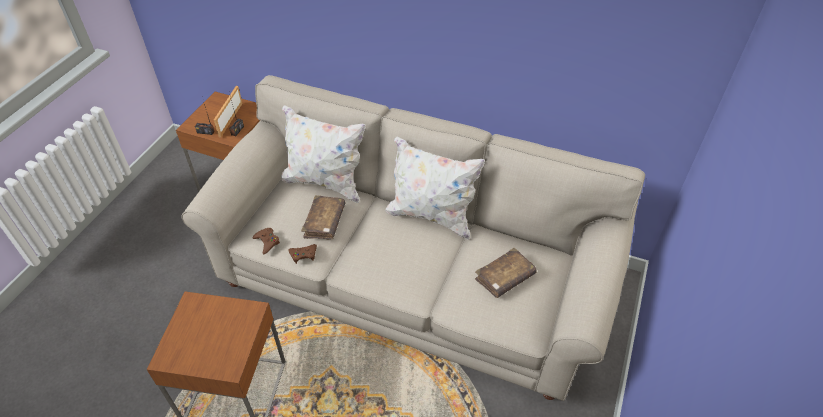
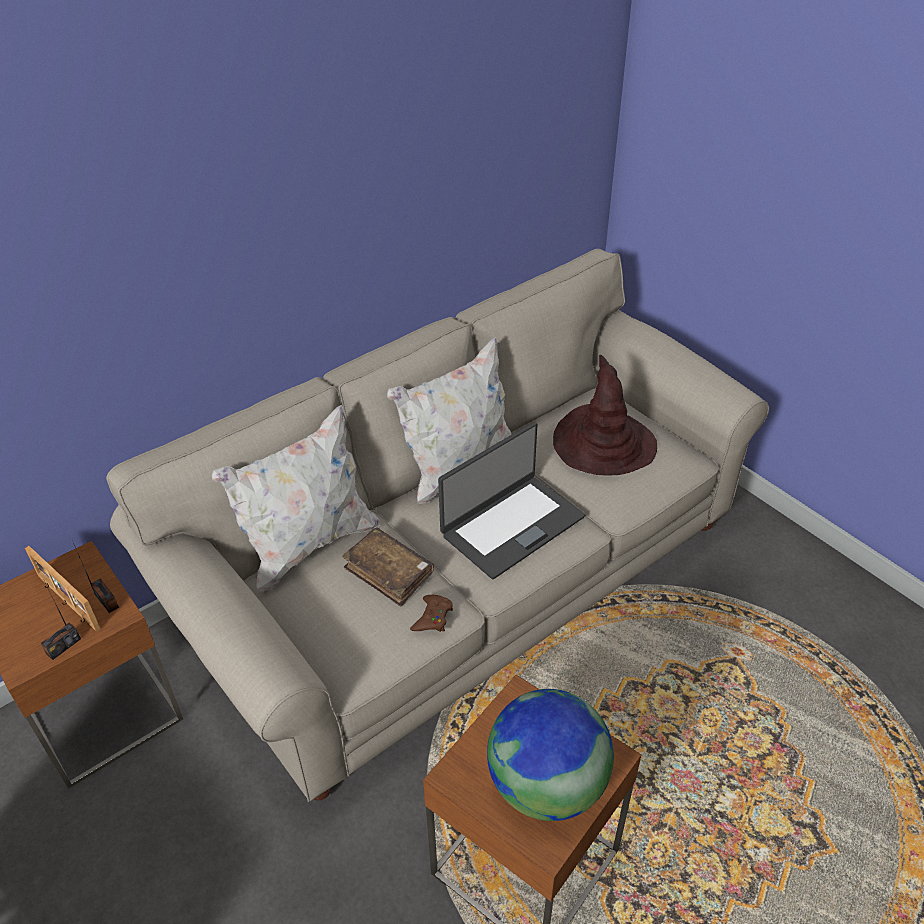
camera: 60 degrees left, 5 degrees down
brown game controller [252,228,280,254] -> none
brown book [475,248,537,298] -> brown hat [553,355,657,476]
none -> laptop [438,422,585,579]
none -> globe [487,689,614,821]

